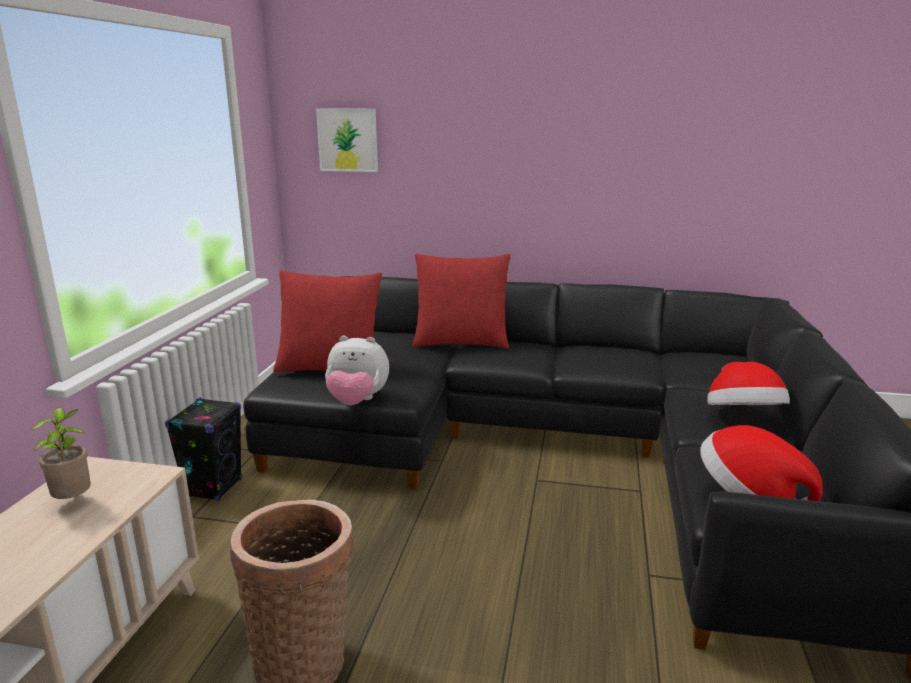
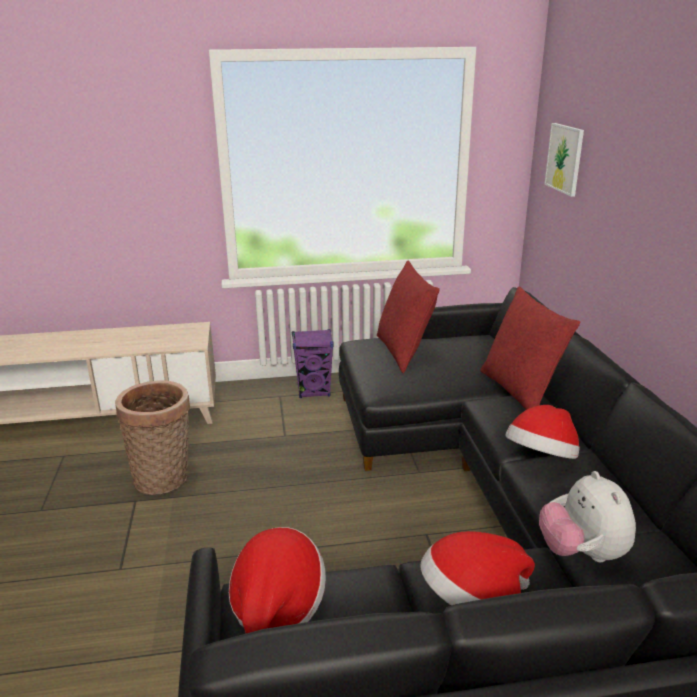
camera: 70 degrees right, 5 degrees up
potted plant [31,408,91,499] -> none
black speaker [165,397,242,501] -> purple speaker [292,329,334,398]
plush toy [325,336,389,405] -> plush toy moved to [539,471,636,562]
none -> hat [505,405,580,459]

